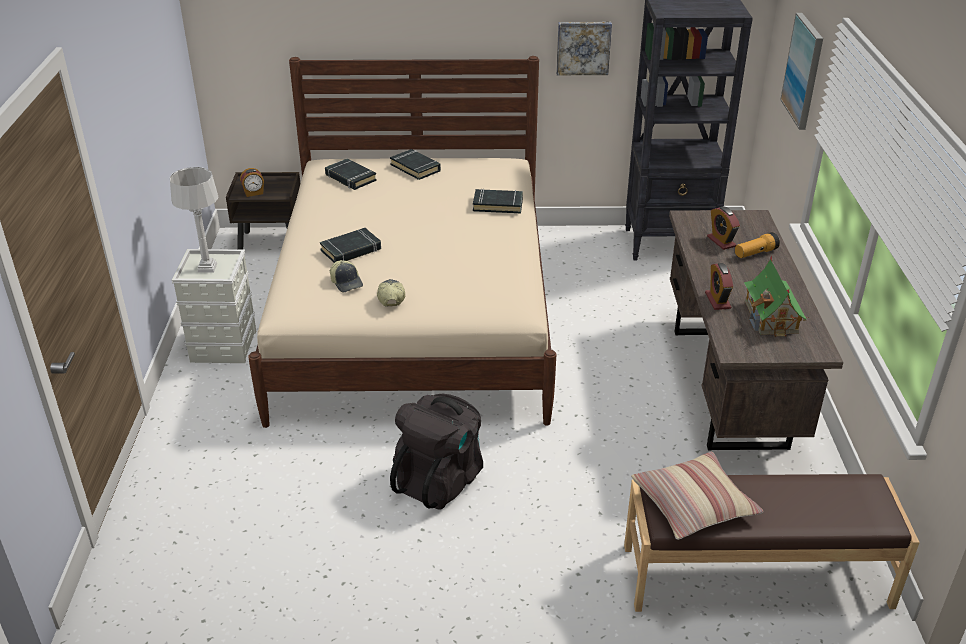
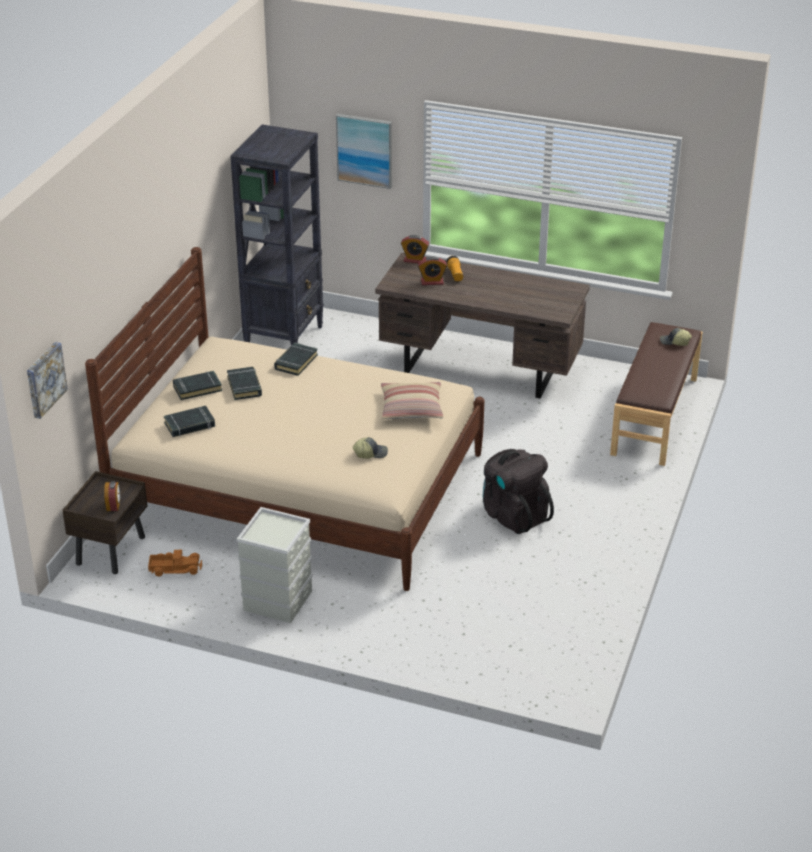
camera: 70 degrees left, 0 degrees up
grey table lamp [170,167,219,273] -> none
black book [320,228,381,263] -> black book moved to [227,367,262,400]
cap [377,279,405,307] -> cap moved to [660,328,692,346]
picture [556,22,612,75] -> picture moved to [27,342,68,419]
pillow [631,452,763,540] -> pillow moved to [381,382,444,419]
alarm clock [705,263,733,310] -> alarm clock moved to [401,235,429,263]
toy house [744,256,809,337] -> none
none -> toy truck [148,550,202,576]

